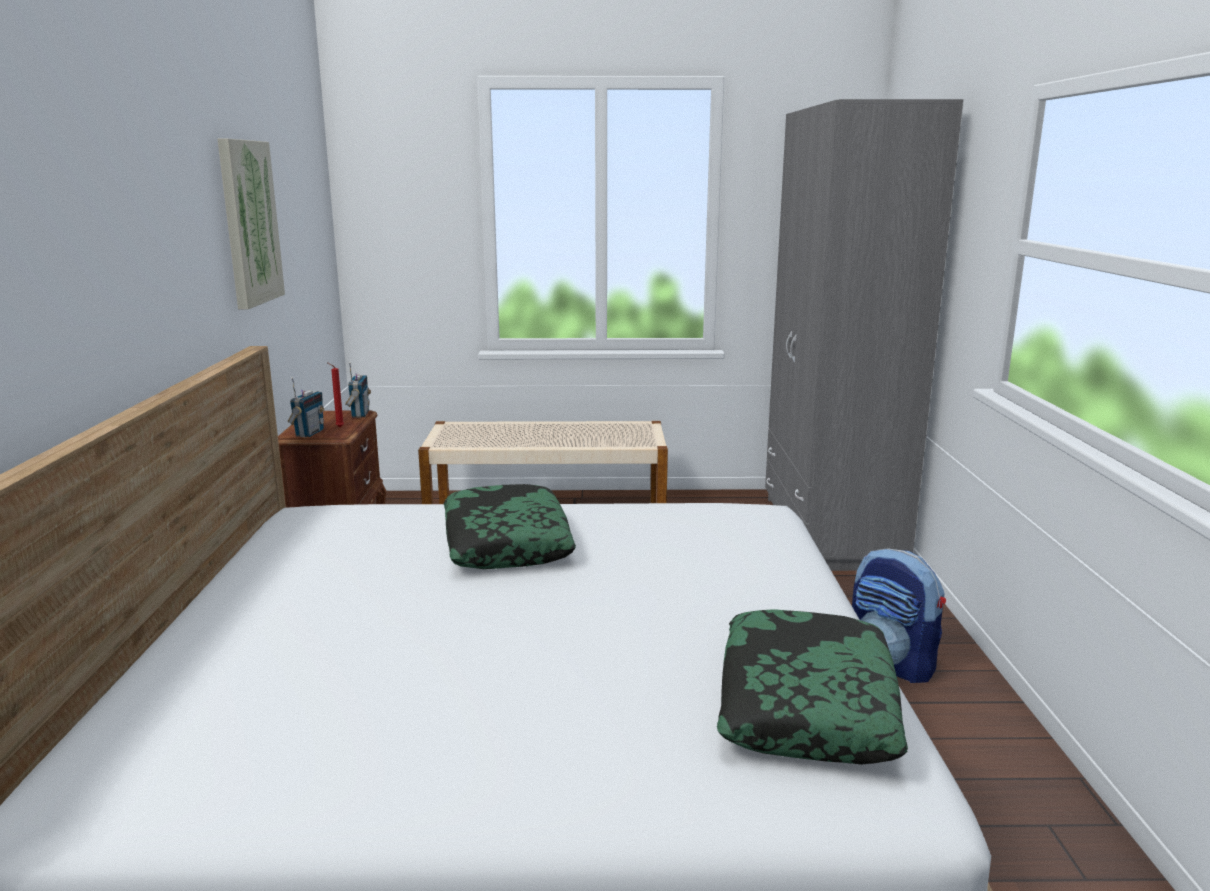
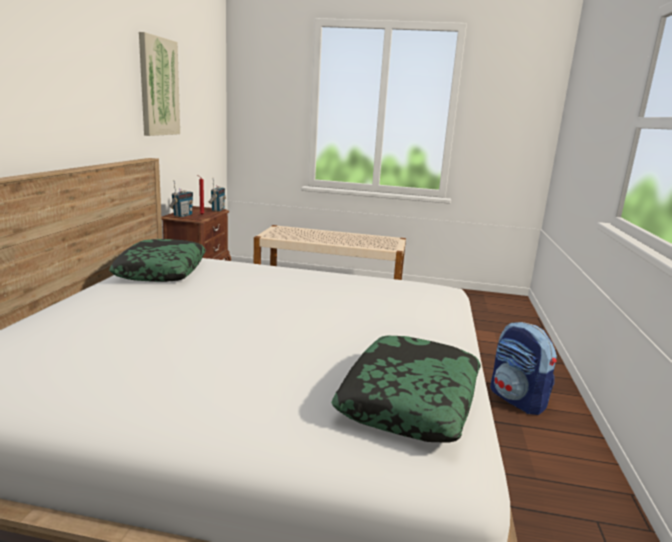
camera: 10 degrees right, 0 degrees up
pillow [443,484,576,569] -> pillow moved to [109,239,206,282]
grey wardrobe [765,99,964,571] -> none

